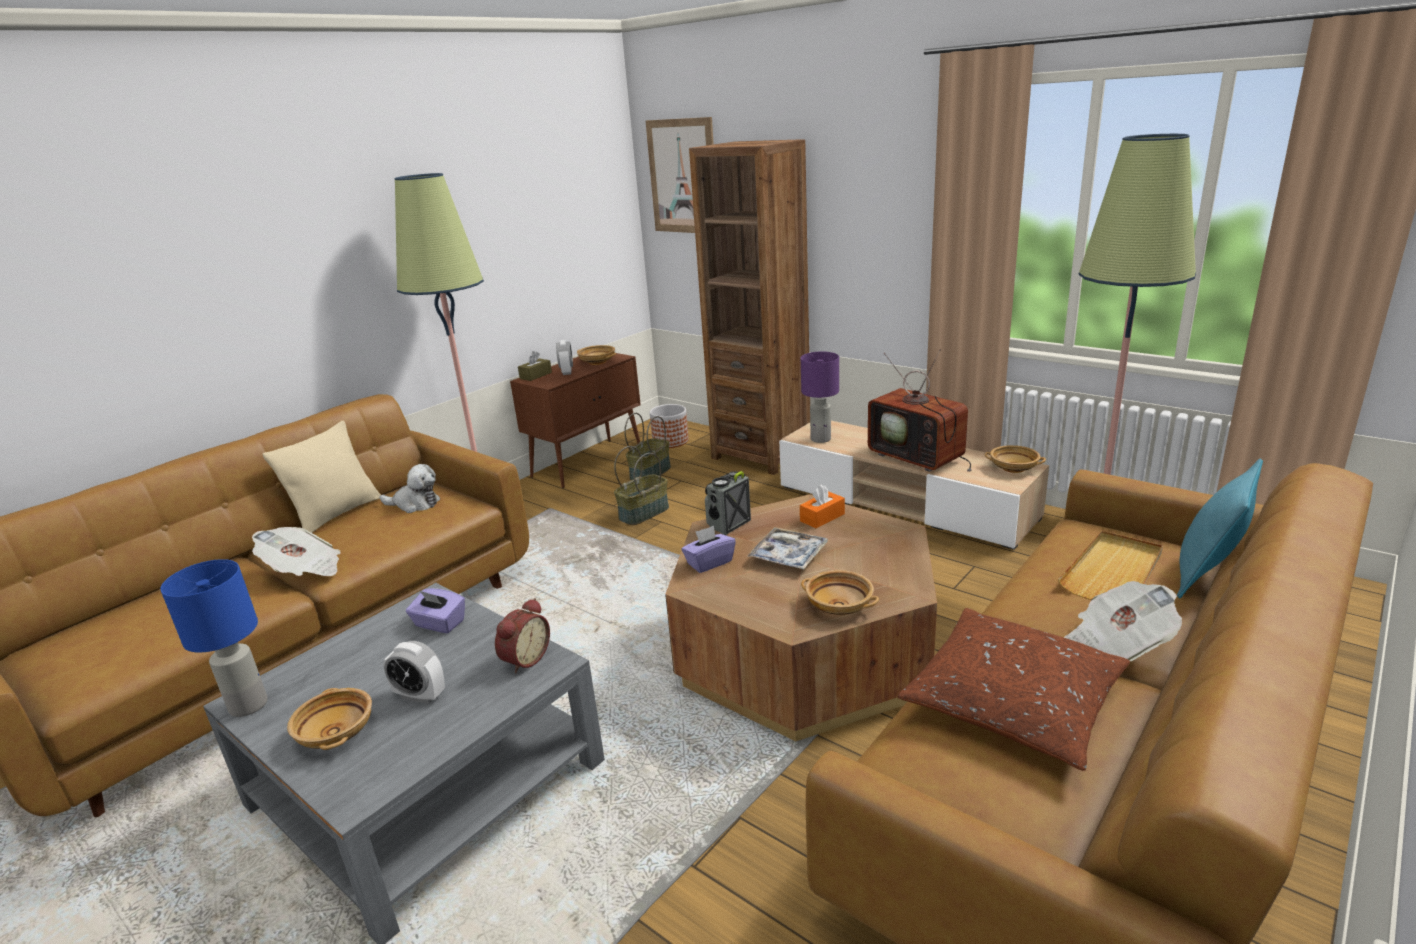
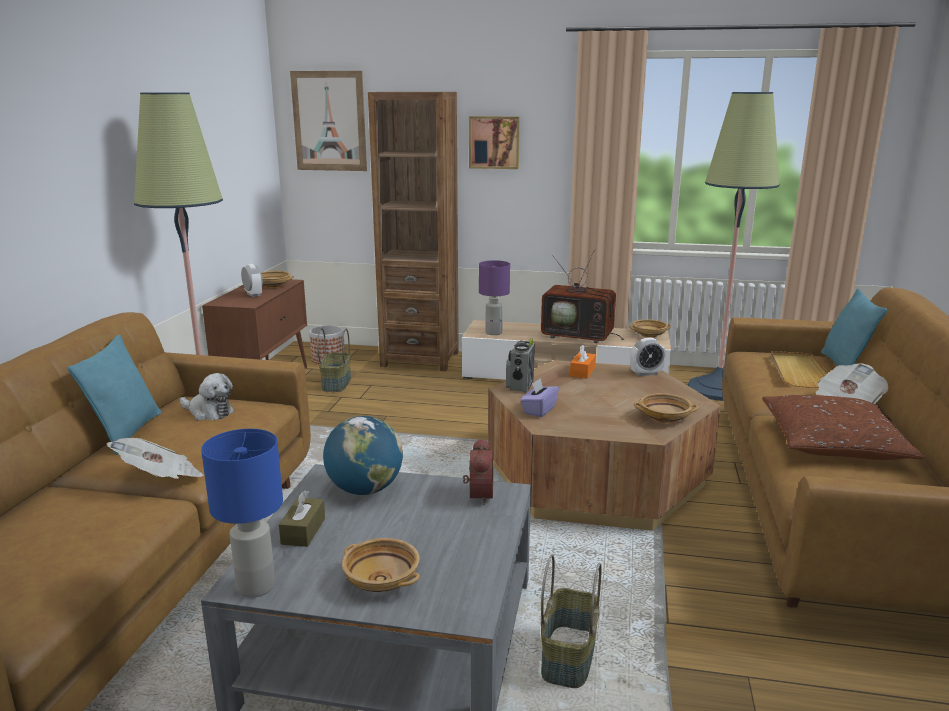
camera: 30 degrees left, 5 degrees down
beige pillow [262,421,381,533] -> turquoise pillow [68,334,161,455]
plush toy [380,464,440,513] -> plush toy turned 45 degrees clockwise [180,373,235,421]
alarm clock [383,641,445,704] -> alarm clock moved to [630,338,666,376]
purple tissue box [406,588,465,633] -> globe [323,416,403,495]
brown tissue box [518,351,552,381] -> brown tissue box moved to [279,490,325,547]
basket [614,446,669,525] -> basket moved to [541,555,602,688]
tray [747,527,828,569] -> none
none -> picture [469,116,520,169]

